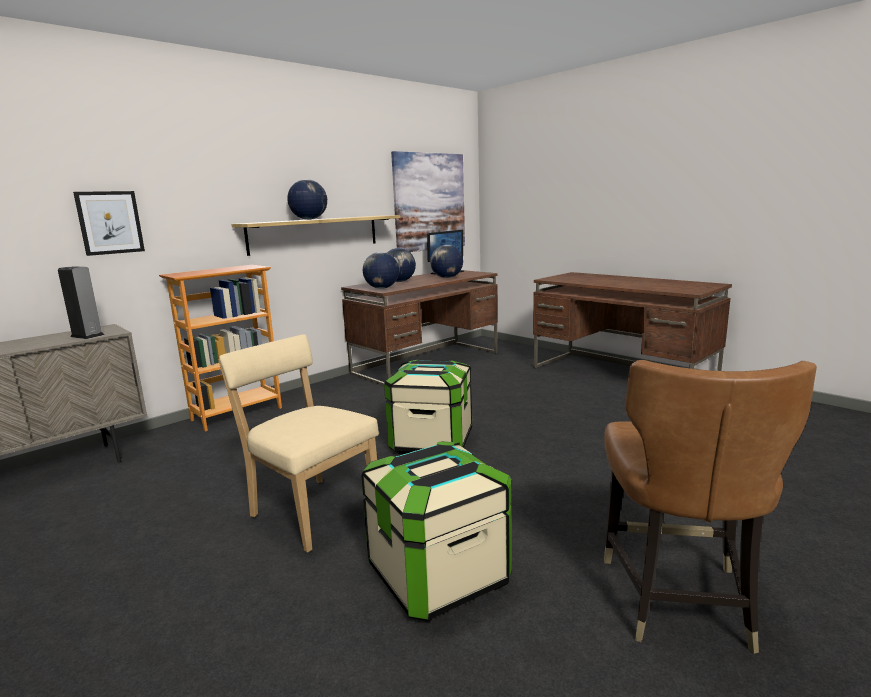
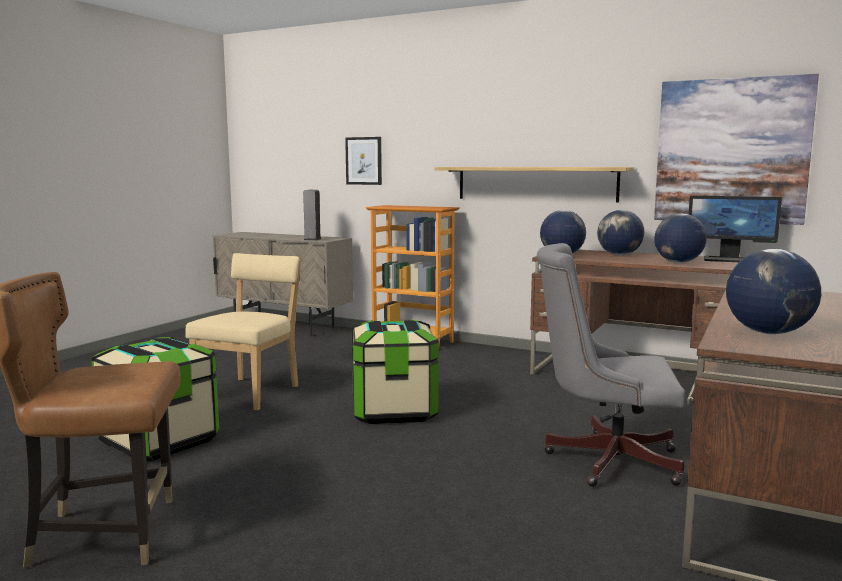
camera: 70 degrees right, 5 degrees down
globe [287,179,327,220] -> globe moved to [726,249,821,334]
none -> grey office chair [537,243,685,487]

